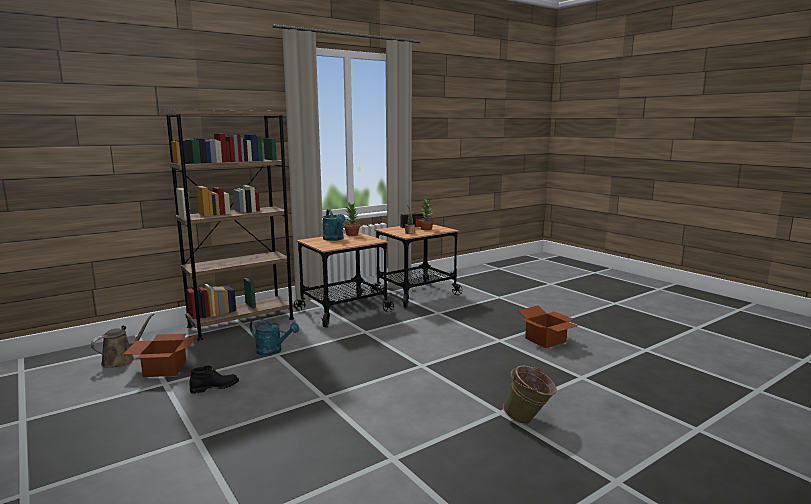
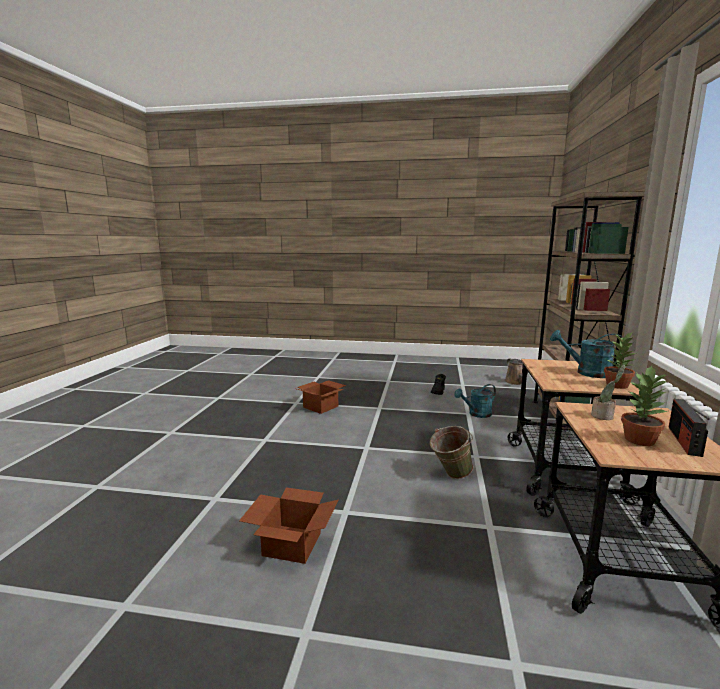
camera: 135 degrees right, 0 degrees up
cardboard box [124,334,198,377] -> cardboard box moved to [294,380,346,414]
green bucket [503,366,557,424] -> green bucket moved to [430,426,473,479]

